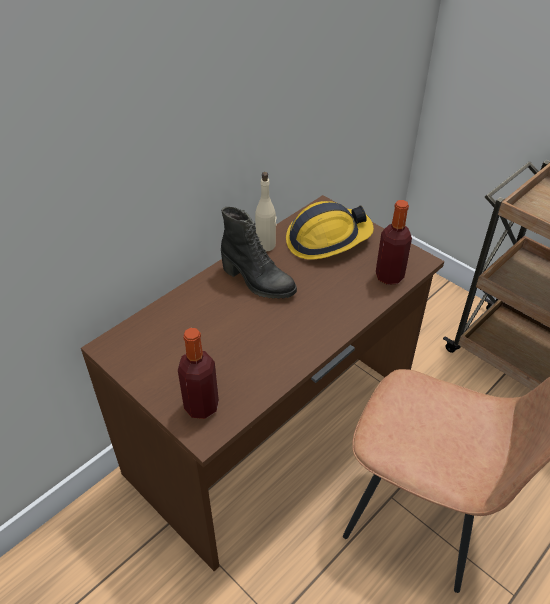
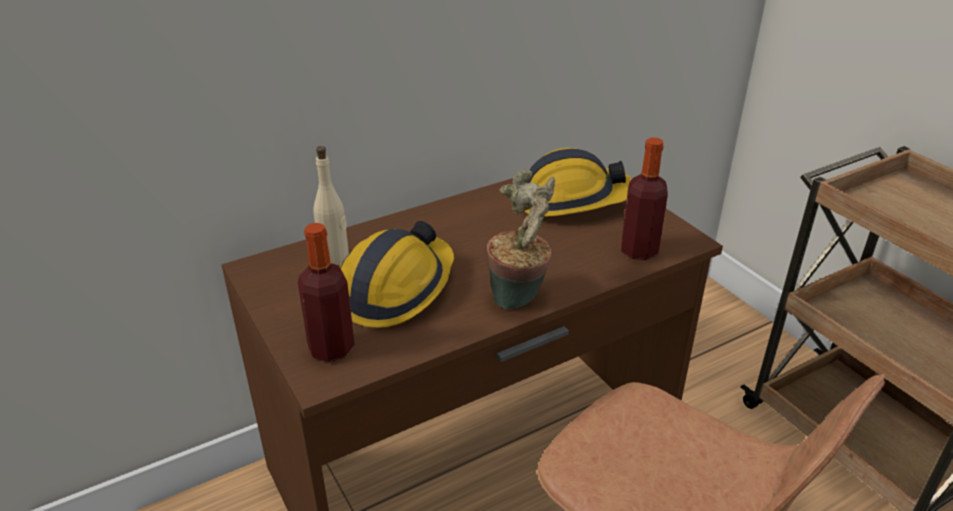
camera: 15 degrees right, 10 degrees down
black boot [221,207,297,299] -> none
beige bottle [255,172,276,251] -> beige bottle moved to [313,146,349,265]
none -> hard hat [339,221,454,328]
none -> potted plant [487,170,555,309]

